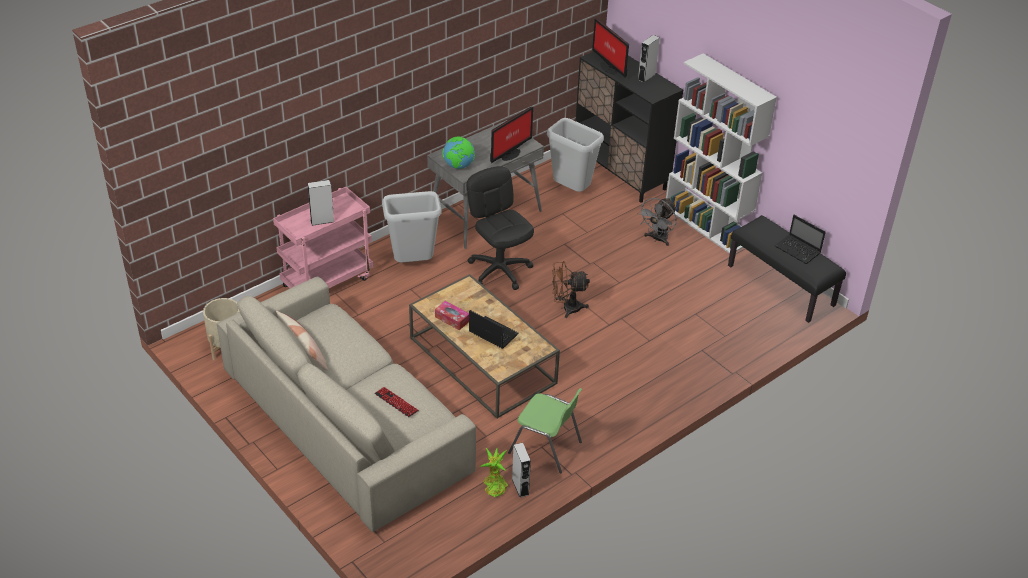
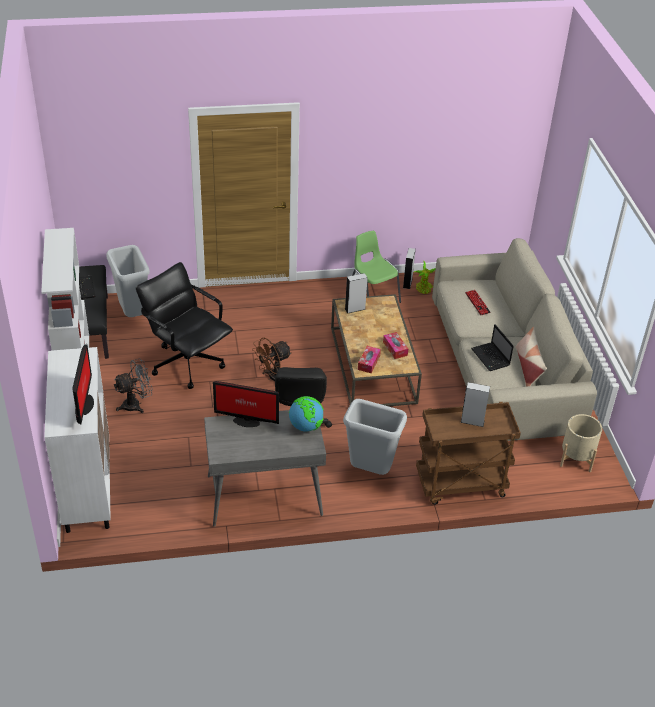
camera: 150 degrees left, 0 degrees up
pink cart [273,187,373,288] -> brown cart [416,402,521,505]
laptop [469,310,518,349] -> laptop moved to [471,324,514,371]
monitor [490,107,533,164] -> monitor turned 150 degrees counterclockwise [213,381,279,427]
grey trash can [547,118,604,192] -> grey trash can moved to [106,245,150,317]
brown fan [552,261,590,318] -> brown fan turned 120 degrees clockwise [252,338,292,381]
black cabinet [575,52,683,202] -> white cabinet [44,347,111,533]
grey speaker [638,35,660,83] -> grey speaker moved to [345,273,368,314]
none -> black office chair [136,262,233,389]
none -> tissue box [358,346,381,374]

